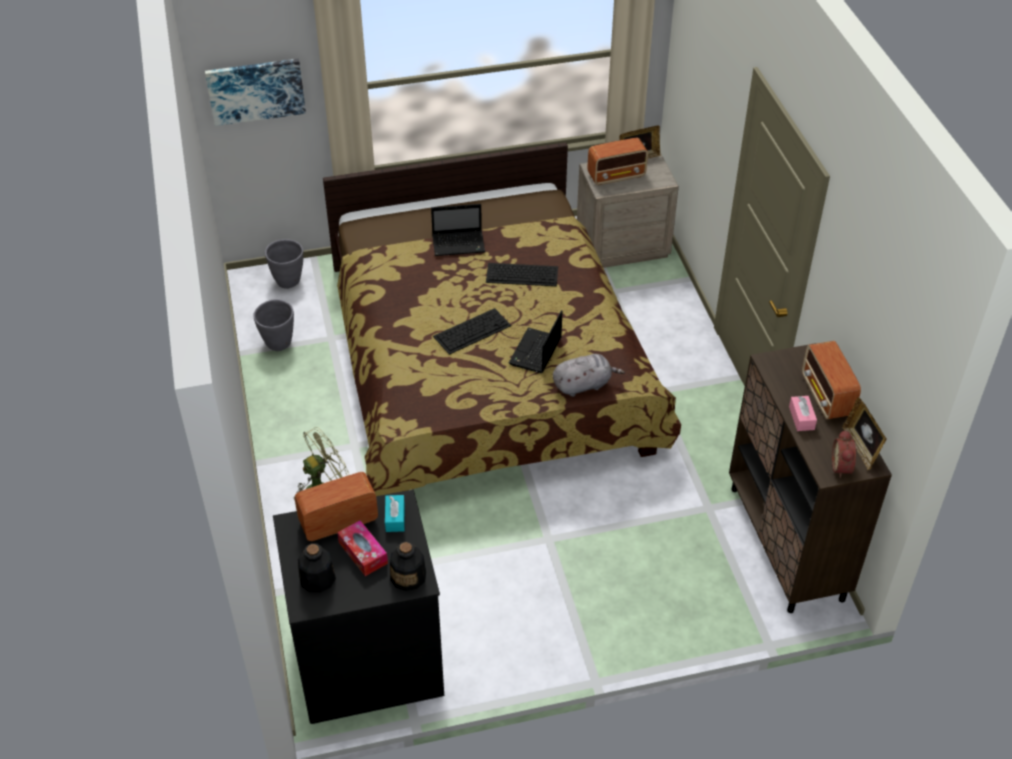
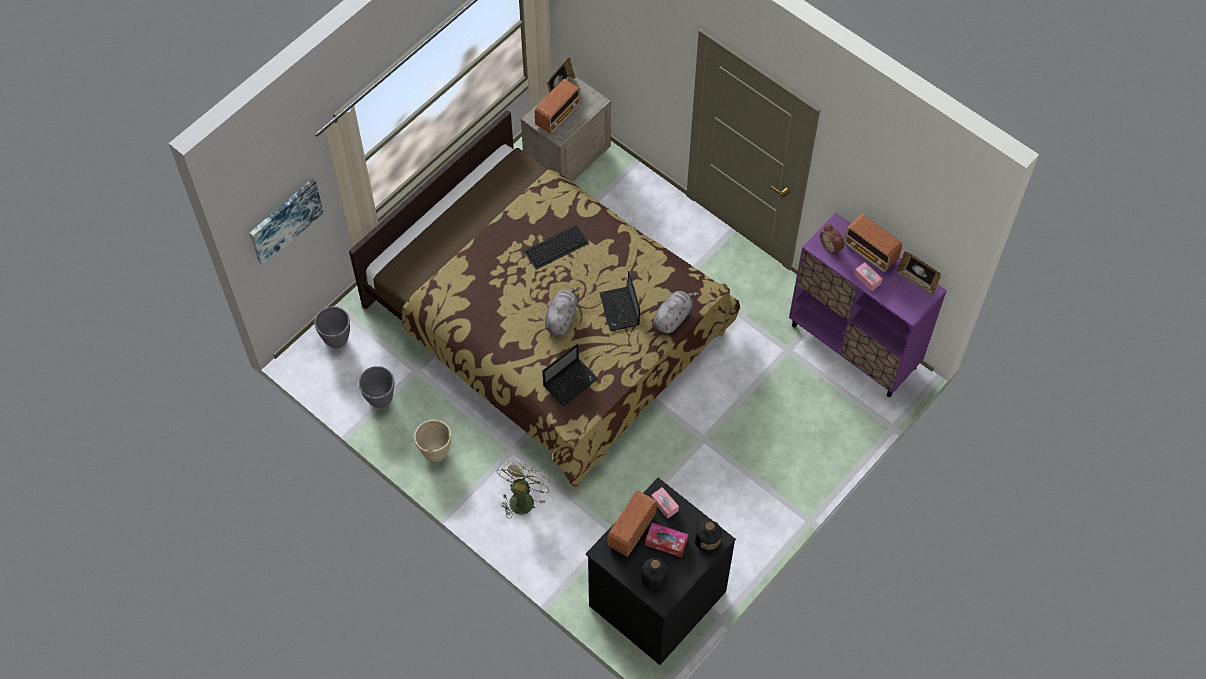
camera: 35 degrees left, 15 degrees up
turquoise tissue box [385,495,405,532] -> pink tissue box [651,487,679,519]
laptop [431,204,485,256] -> laptop moved to [543,344,598,406]
keyboard [433,308,512,355] -> grey plush toy [545,287,580,335]
brown cabinet [729,343,892,613] -> purple cabinet [789,213,947,397]
alarm clock [832,430,857,478] -> alarm clock moved to [820,224,844,255]
none -> beige planter [414,420,451,462]

